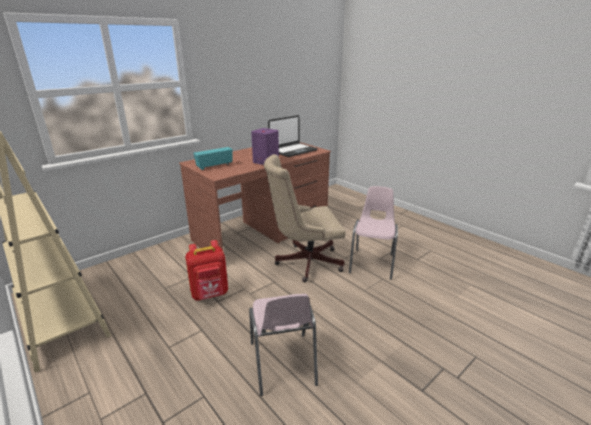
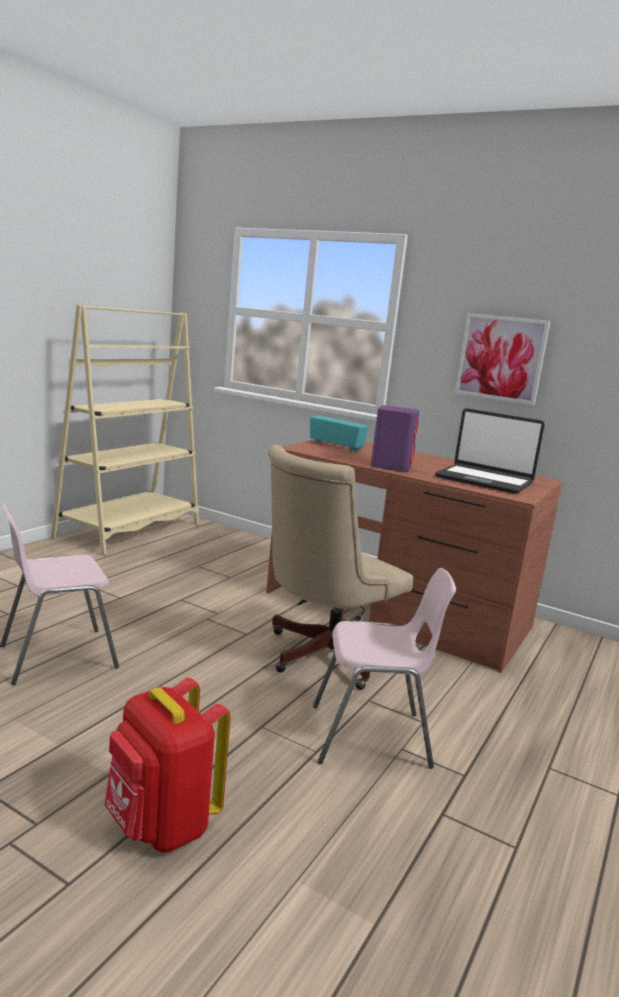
camera: 70 degrees right, 10 degrees down
red backpack [185,240,228,301] -> red backpack moved to [104,678,231,853]
beige office chair [264,154,345,282] -> beige office chair turned 105 degrees counterclockwise [268,445,413,690]
none -> picture [455,313,550,405]

